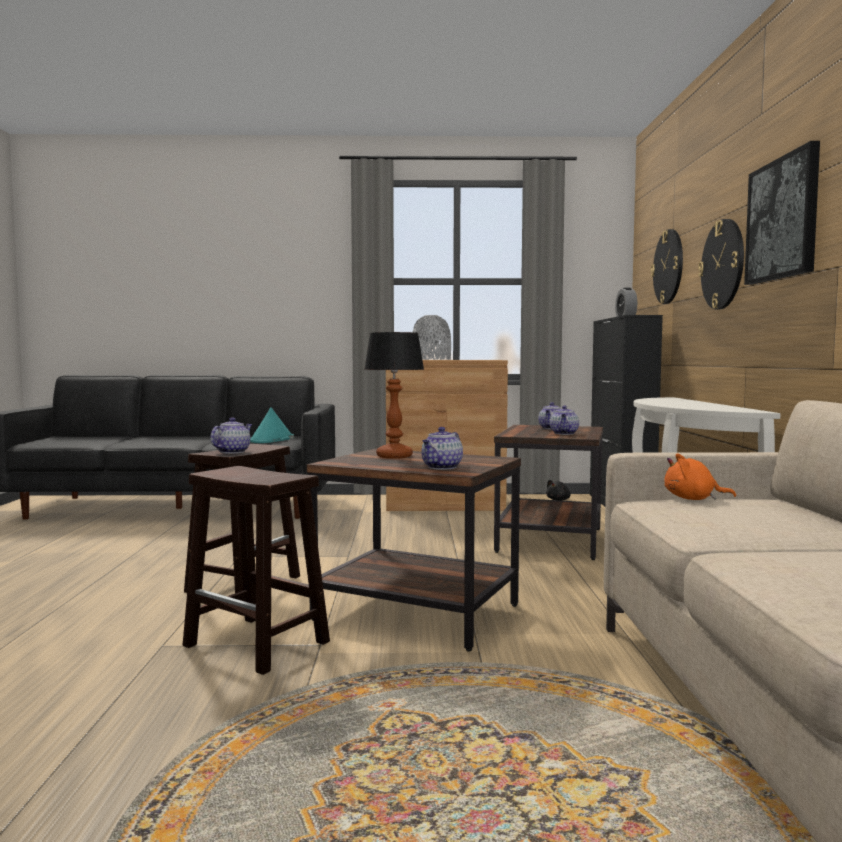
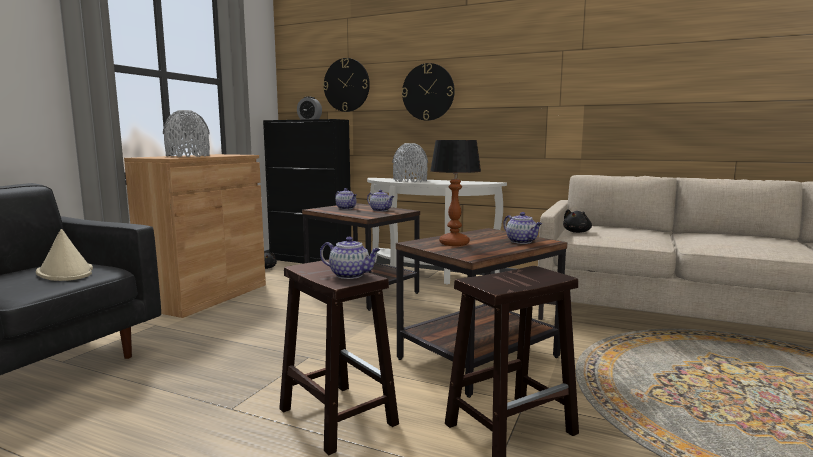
camera: 65 degrees left, 5 degrees up
teapot [210,417,252,454] -> teapot turned 150 degrees clockwise [320,237,380,279]
turquoise hat [250,407,294,443] -> beige hat [36,229,93,281]
orange plush toy [664,454,736,500] -> black plush toy [563,209,592,233]
picture [744,141,820,285] -> none
none -> grey vase [392,143,428,182]

